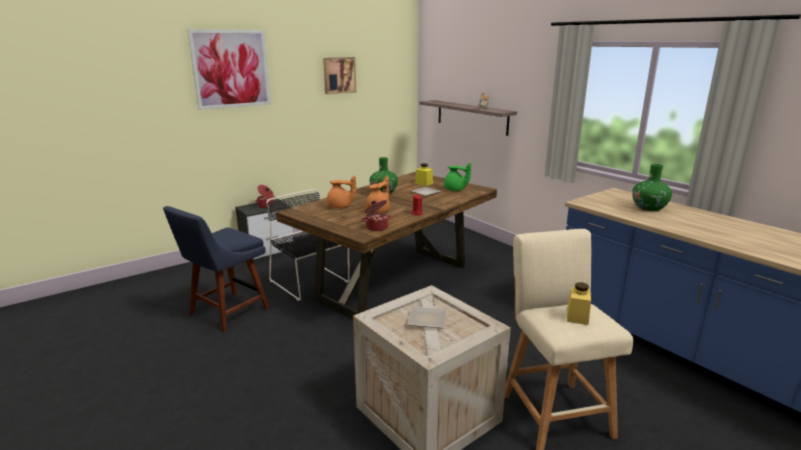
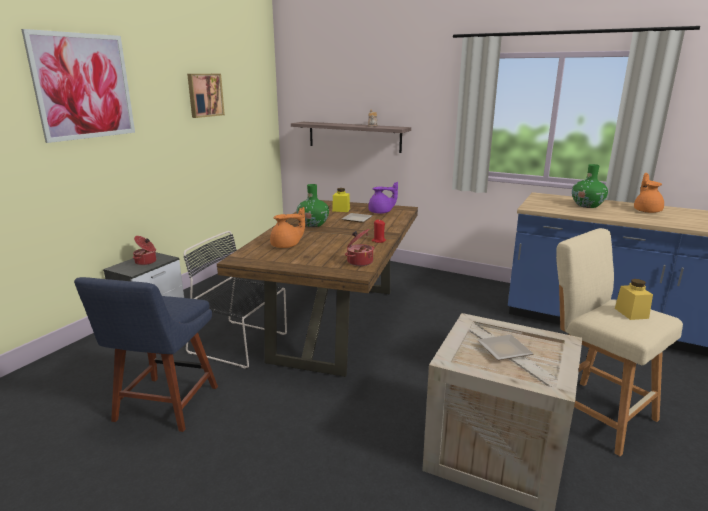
camera: 25 degrees left, 0 degrees up
orange teapot [366,175,390,213] -> orange teapot moved to [634,173,664,213]
green teapot [444,163,471,191] -> purple teapot [368,182,398,214]

